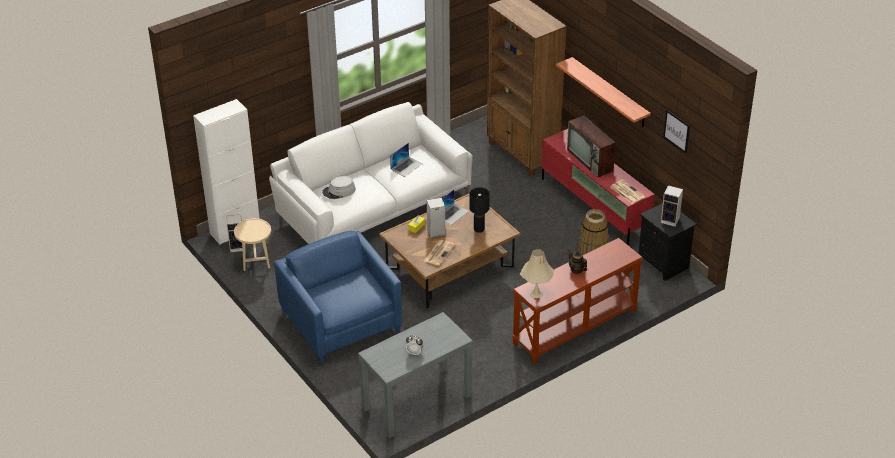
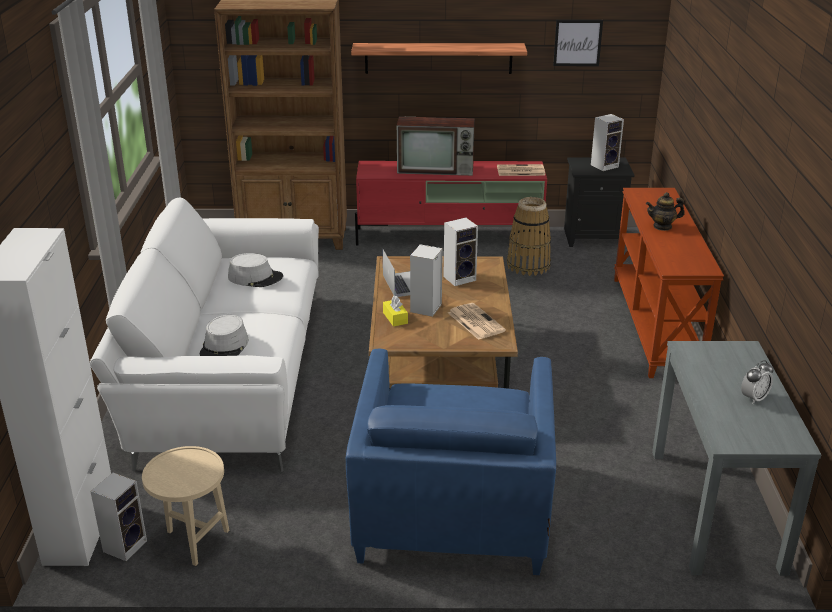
camera: 55 degrees left, 10 degrees down
blue armchair [274,231,402,363] -> blue armchair turned 90 degrees counterclockwise [346,349,556,575]
laptop [390,143,423,177] -> grey hat [228,253,283,287]
black table lamp [469,187,490,233] -> speaker [443,218,478,286]
beige table lamp [520,249,554,298] -> none

